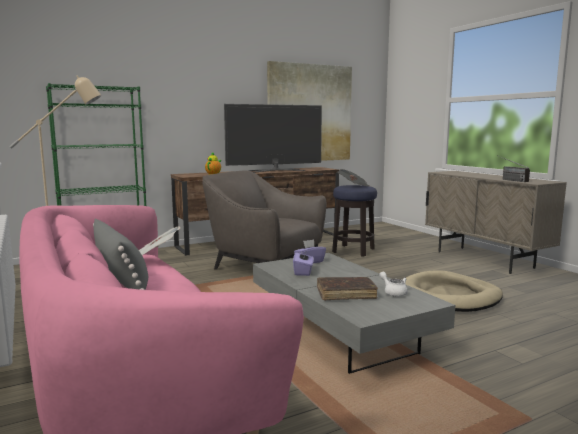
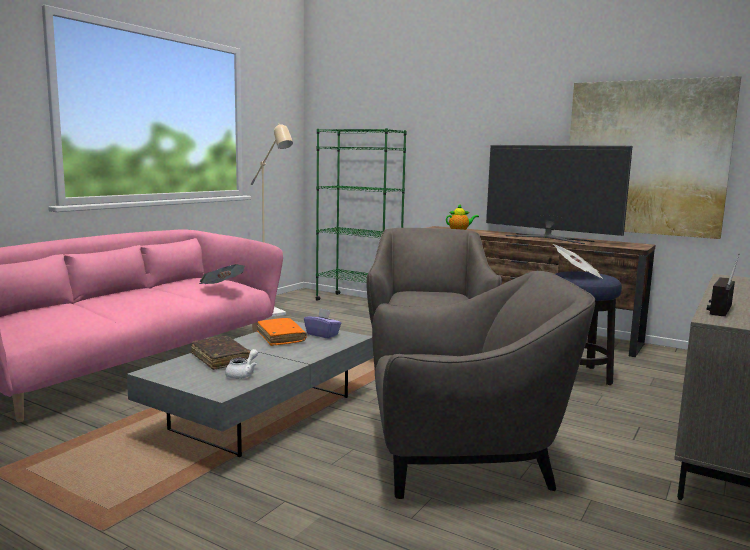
camera: 60 degrees right, 0 degrees up
grey pillow [93,219,148,290] -> none
purple tissue box [293,248,314,276] -> orange book [257,318,307,346]
beige dog bed [406,271,503,312] -> grey armchair [372,271,595,499]

